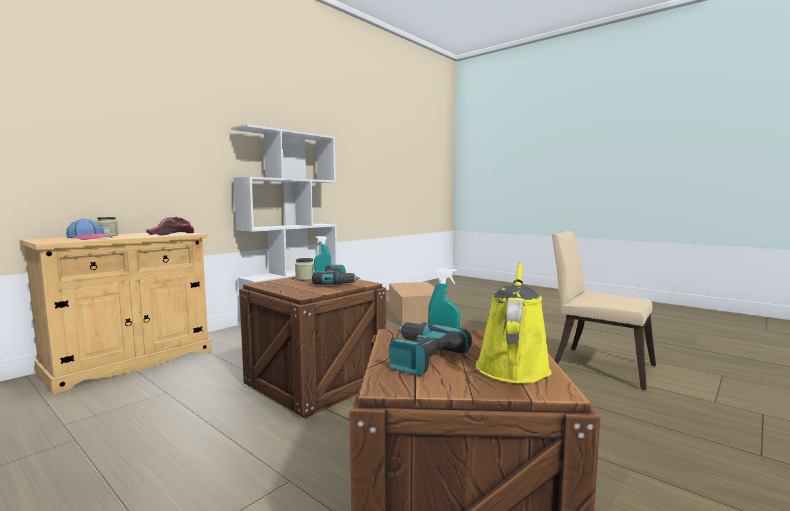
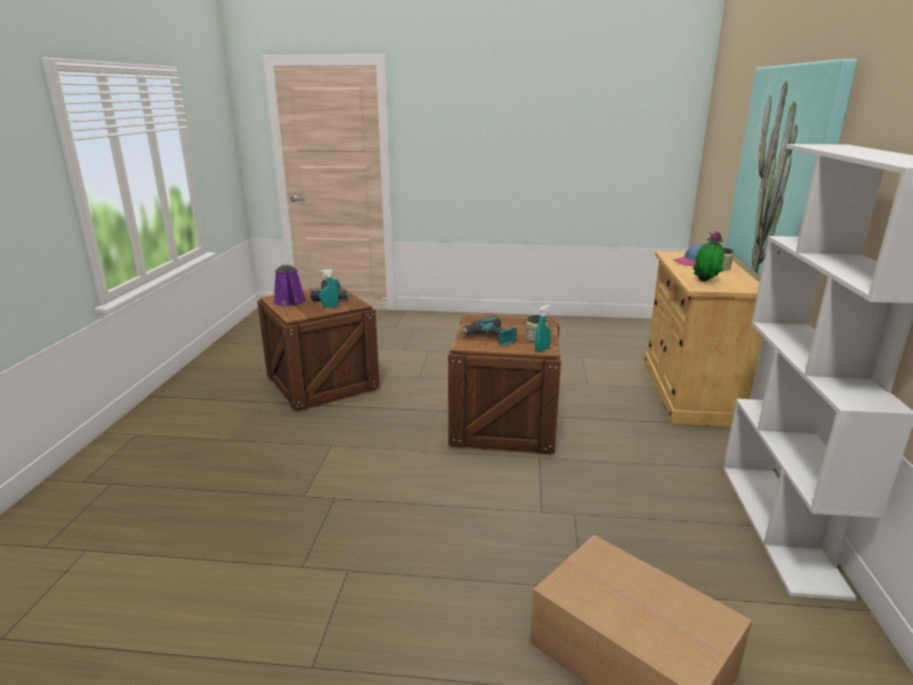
camera: 145 degrees right, 15 degrees up
cap [146,216,195,235] -> potted plant [693,231,724,282]
yellow watering can [476,262,552,383] -> purple watering can [274,264,306,306]
beige chair [552,231,656,390] -> none
none -> picture [725,59,858,276]

